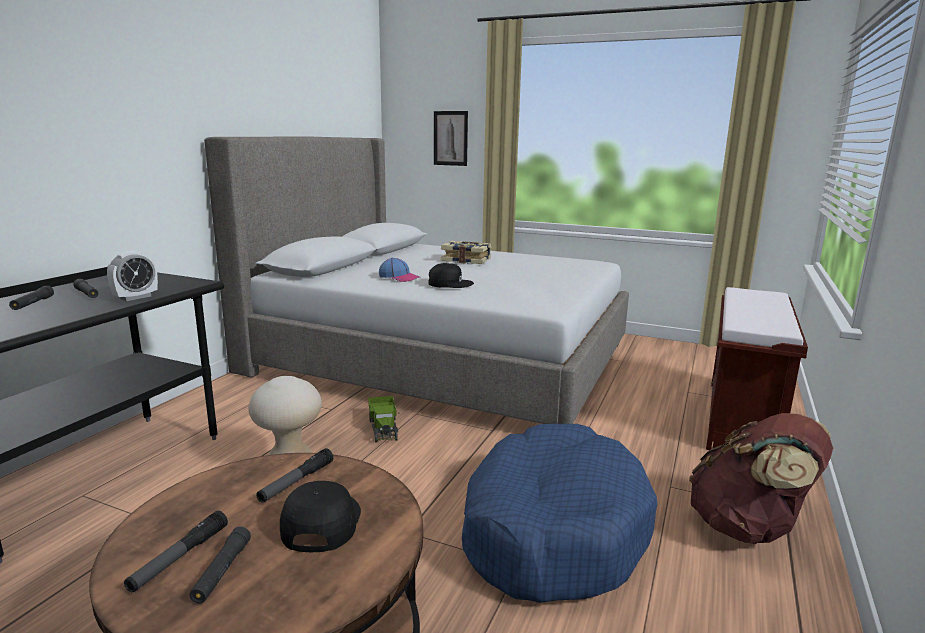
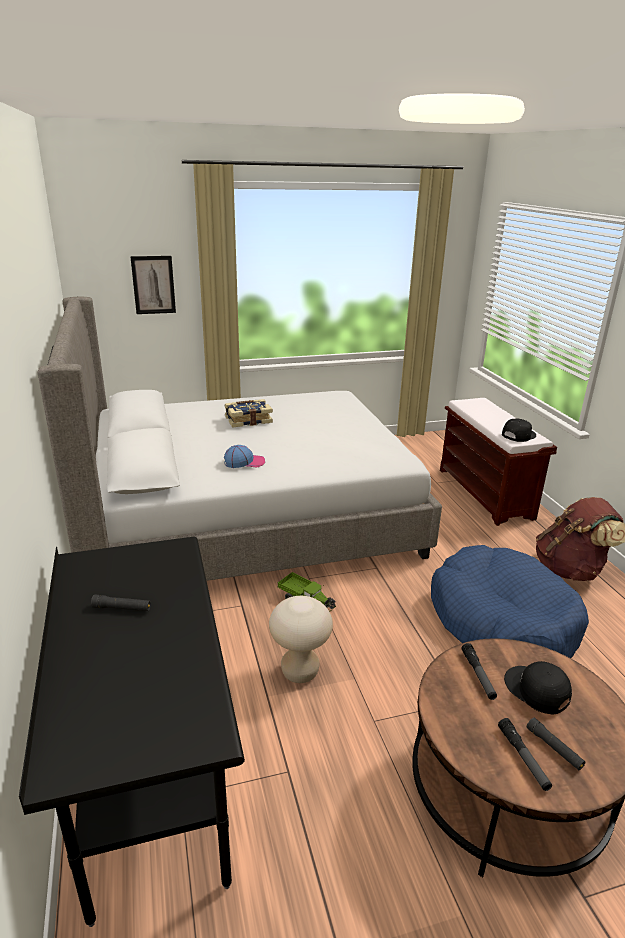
camera: 40 degrees left, 10 degrees up
black flashlight [9,286,54,310] -> none
alarm clock [107,250,158,301] -> none
black cap [428,263,474,288] -> black cap moved to [502,419,536,442]

